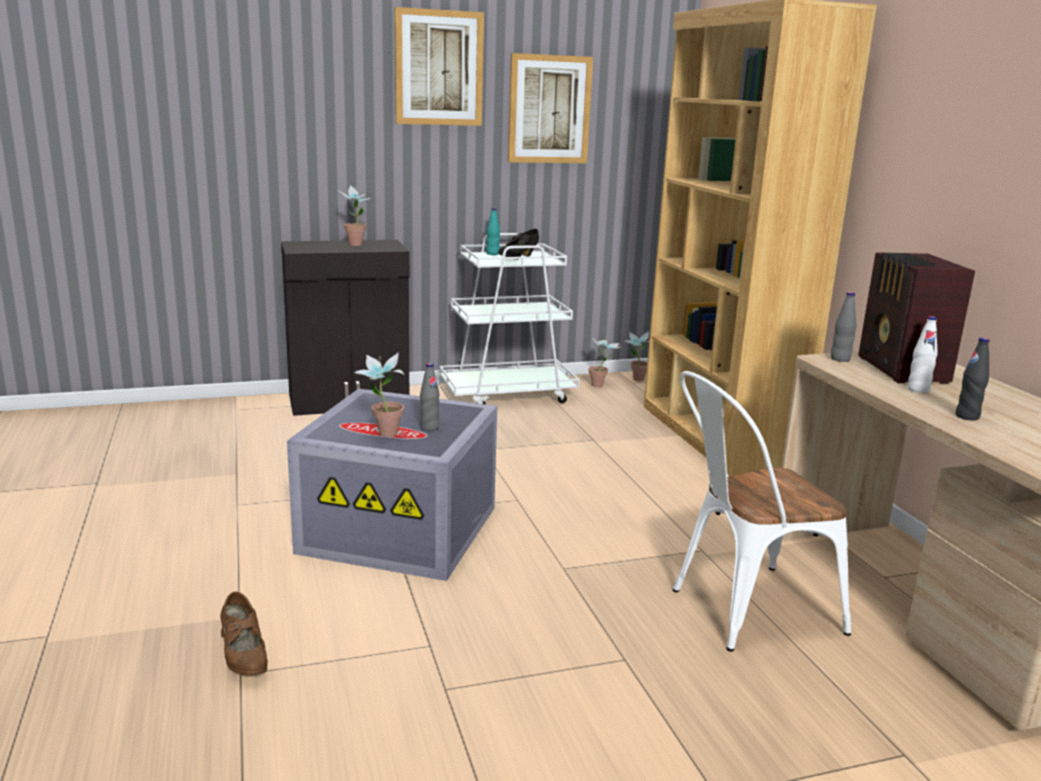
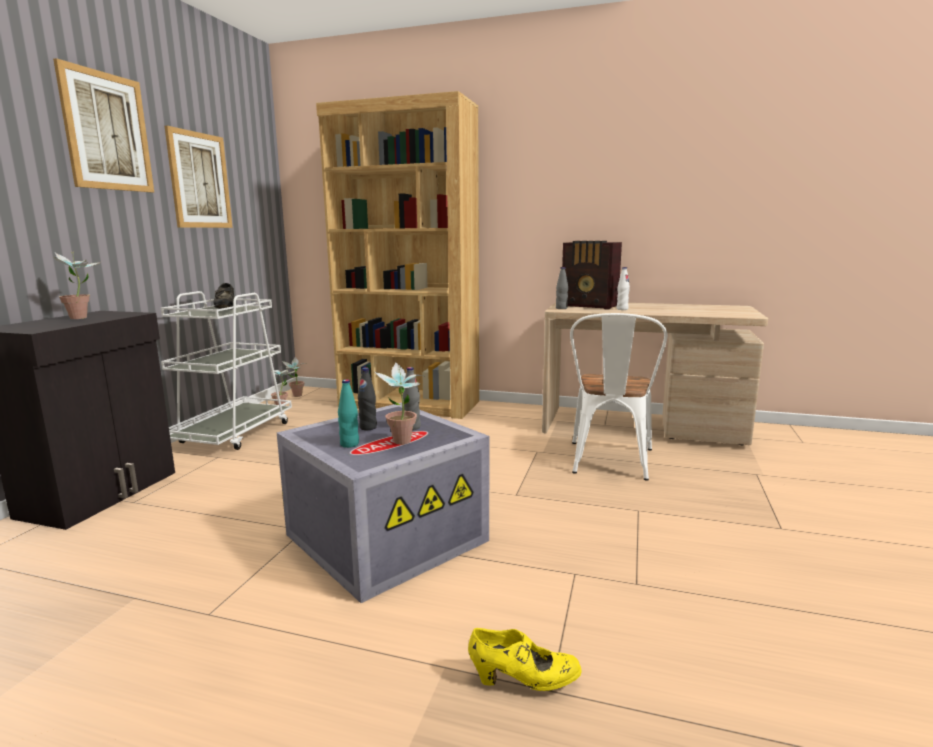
camera: 55 degrees left, 5 degrees down
brown shoe [220,592,268,676] -> yellow shoe [468,628,582,691]
turquoise bottle [486,208,500,255] -> turquoise bottle moved to [338,379,359,448]
black bottle [955,337,990,421] -> black bottle moved to [358,367,377,430]

